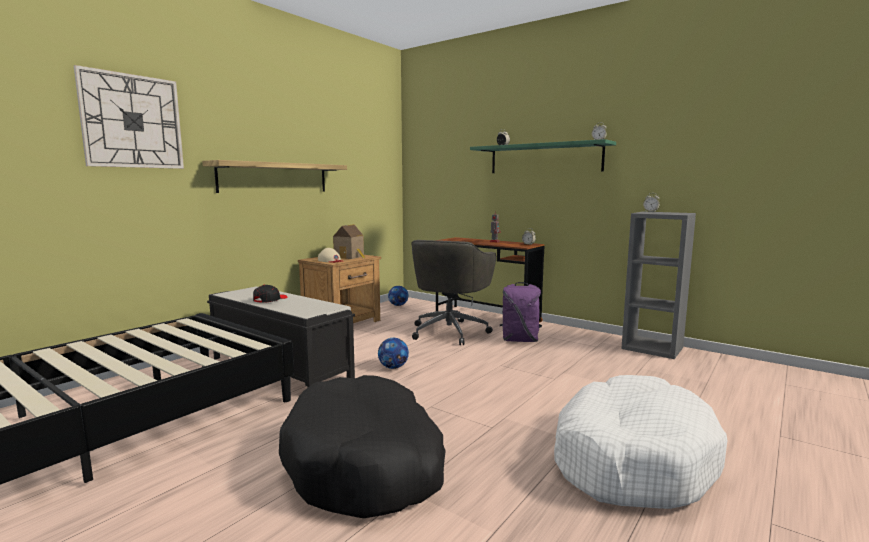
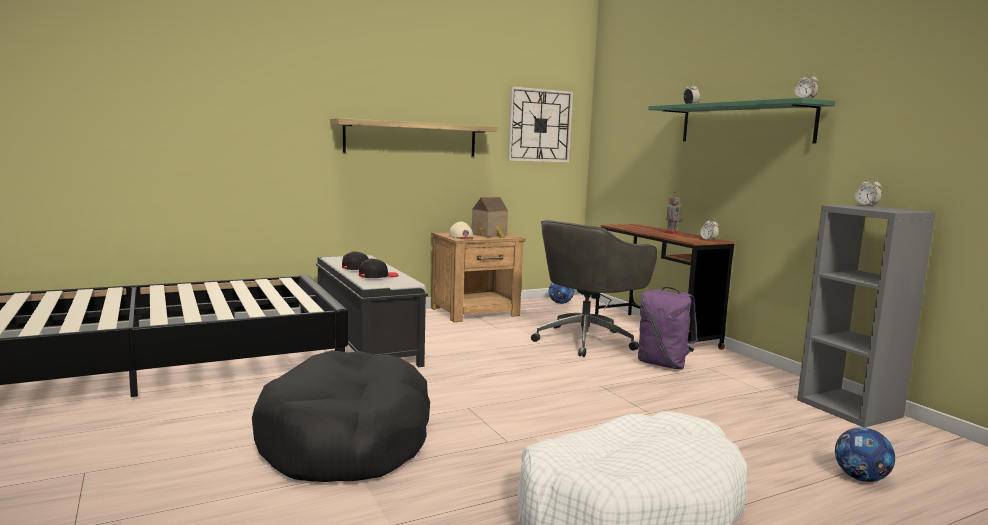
camera: 25 degrees right, 0 degrees up
wall clock [74,65,184,169] -> wall clock moved to [508,86,573,162]
football [378,338,409,369] -> football moved to [835,427,895,482]
none -> black cap [359,258,399,278]

